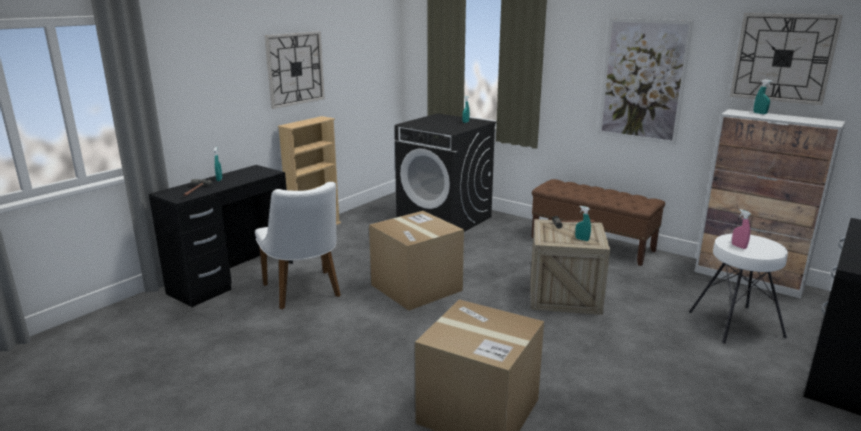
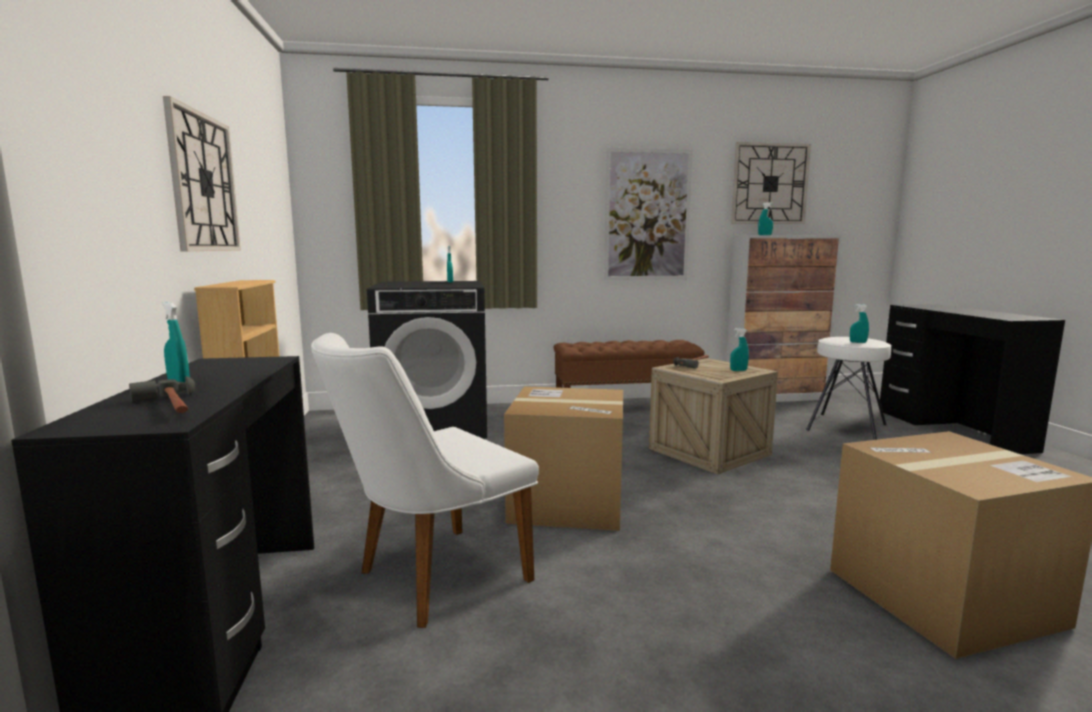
camera: 45 degrees left, 10 degrees down
white chair [255,182,341,309] -> white chair turned 120 degrees clockwise [311,333,539,628]
pink spray bottle [732,209,751,249] -> turquoise spray bottle [850,304,869,343]

